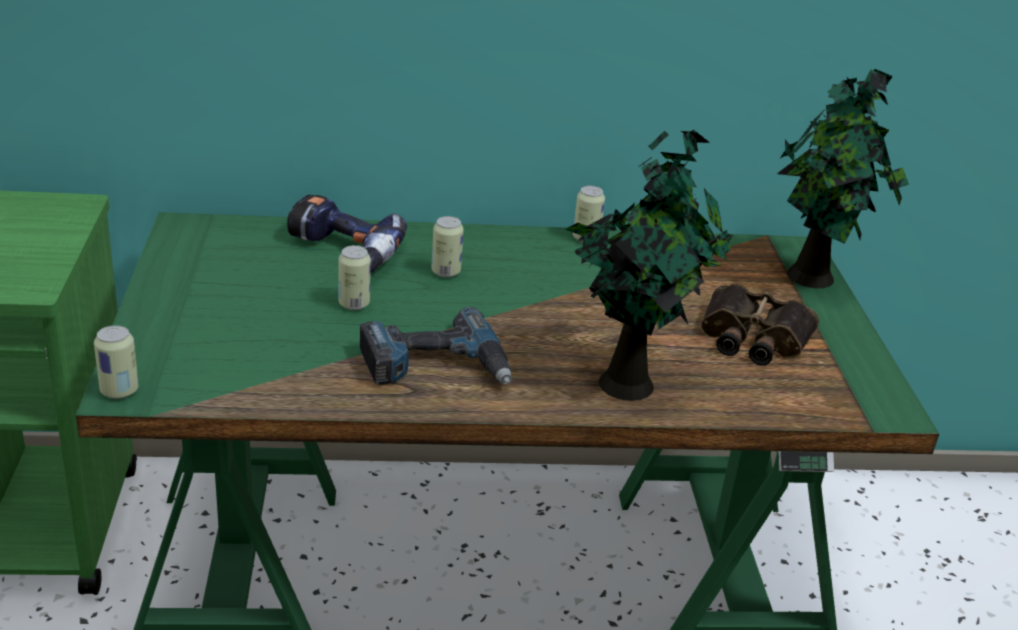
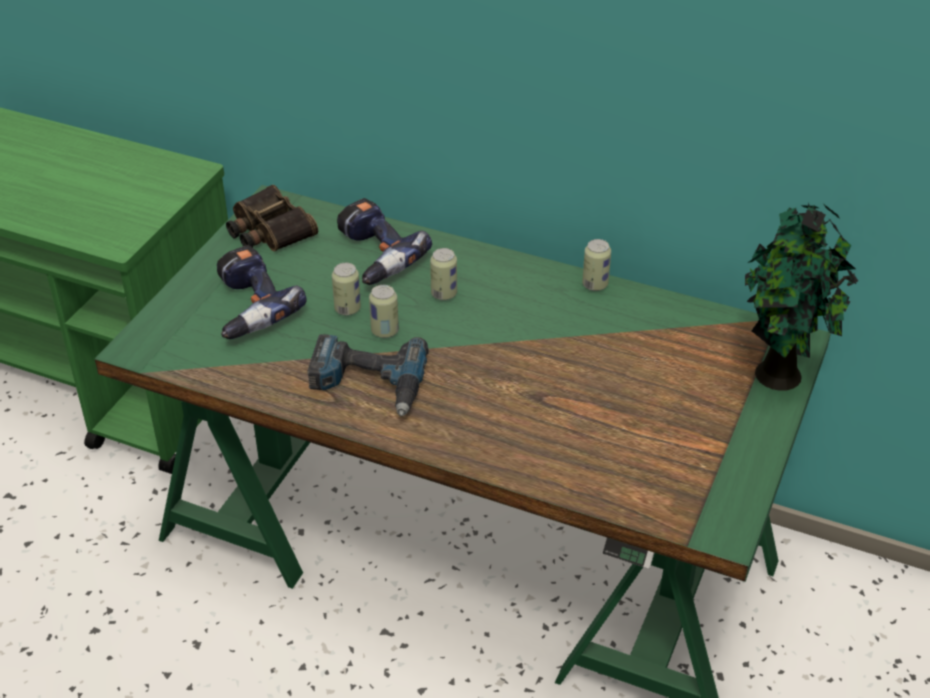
camera: 30 degrees right, 10 degrees up
can [94,325,139,399] -> can moved to [369,285,399,338]
potted plant [565,130,734,401] -> none
binoculars [701,284,819,365] -> binoculars moved to [226,185,318,252]
none -> power drill [217,245,307,339]

